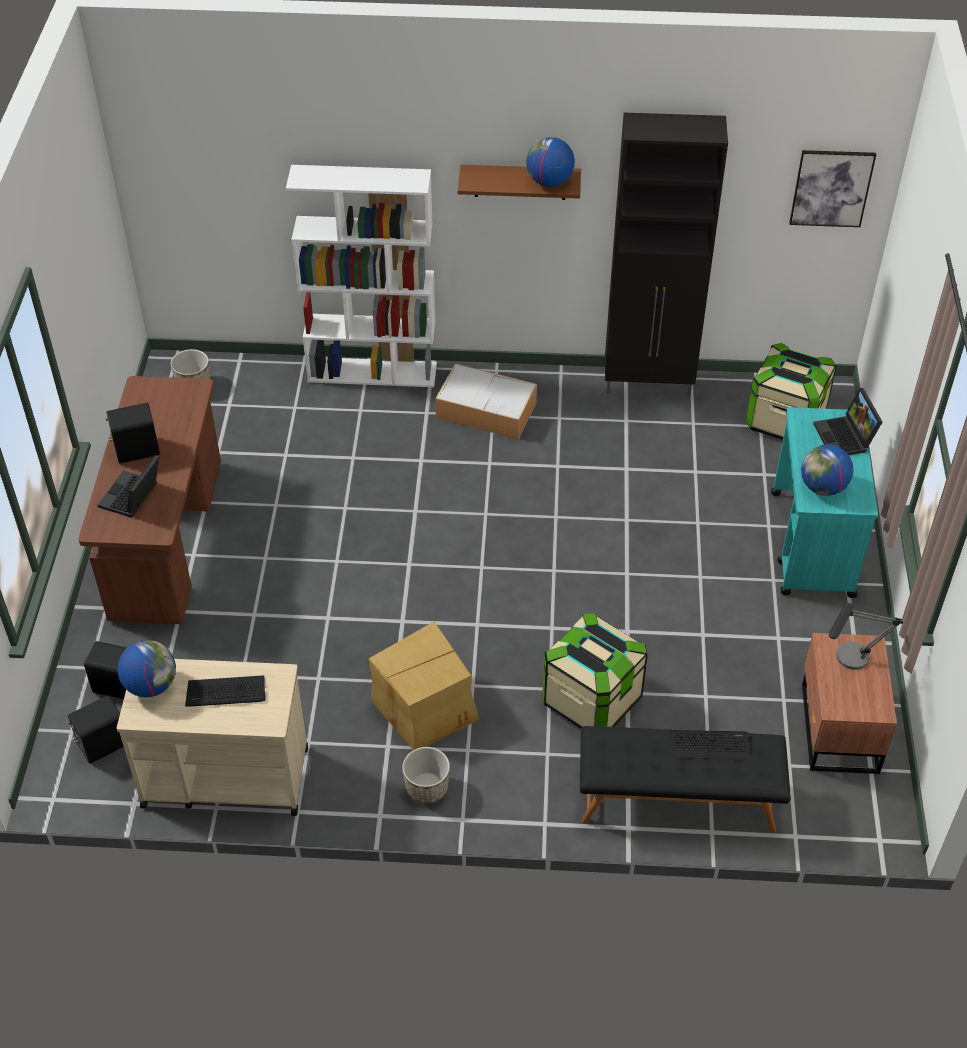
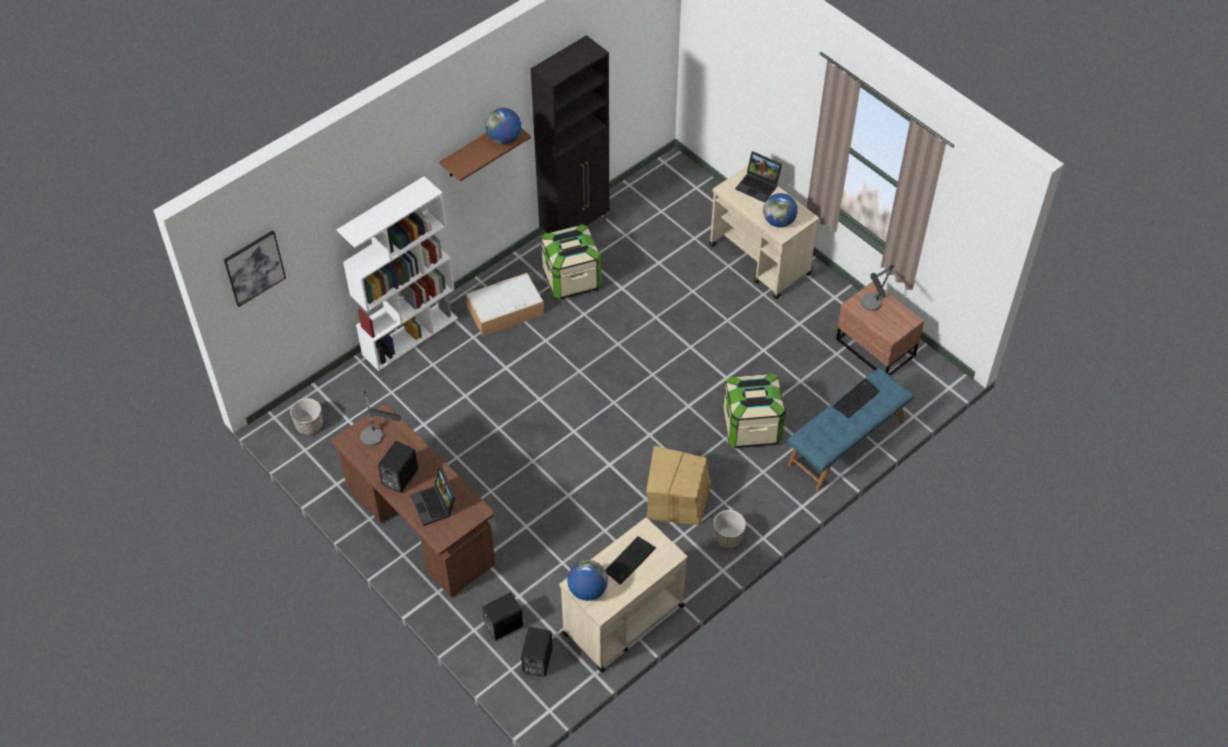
camera: 45 degrees left, 5 degrees up
black bench [580,726,791,833] -> blue bench [787,368,914,491]
storage box [746,343,837,440] -> storage box moved to [540,224,602,300]
turquoise cart [771,407,878,598] -> beige cart [709,165,819,299]
picture [789,150,876,227] -> picture moved to [224,230,286,307]
none -> table lamp [360,390,401,446]

